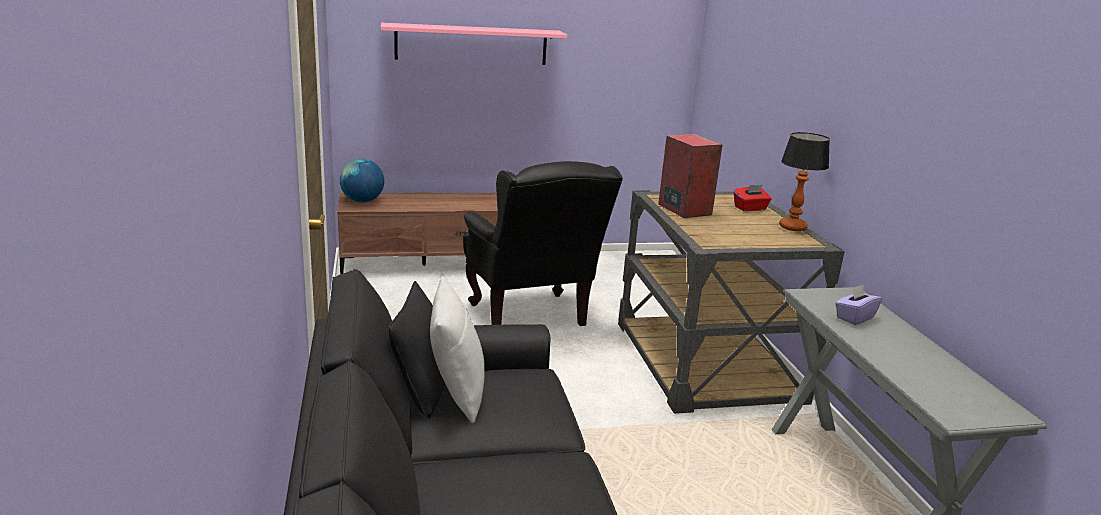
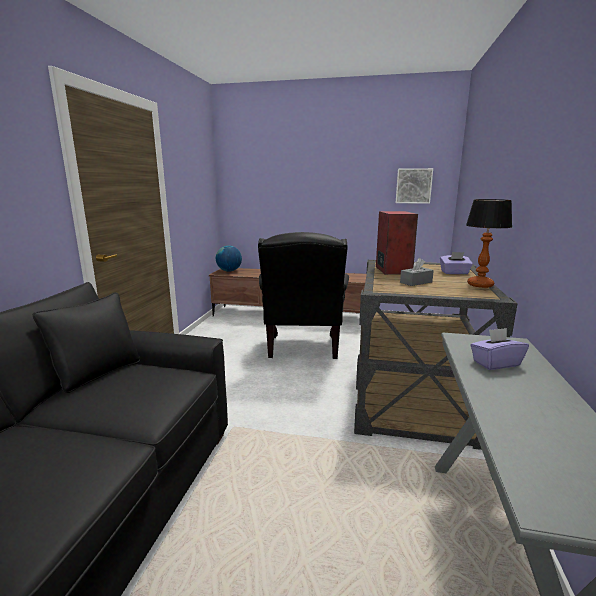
camera: 25 degrees right, 5 degrees down
pink shelf [381,23,567,65] -> none
grey pillow [430,276,485,423] -> none
red tissue box [734,185,772,211] -> purple tissue box [440,252,473,274]
none -> picture [396,168,433,204]
none -> grey tissue box [400,258,434,286]

